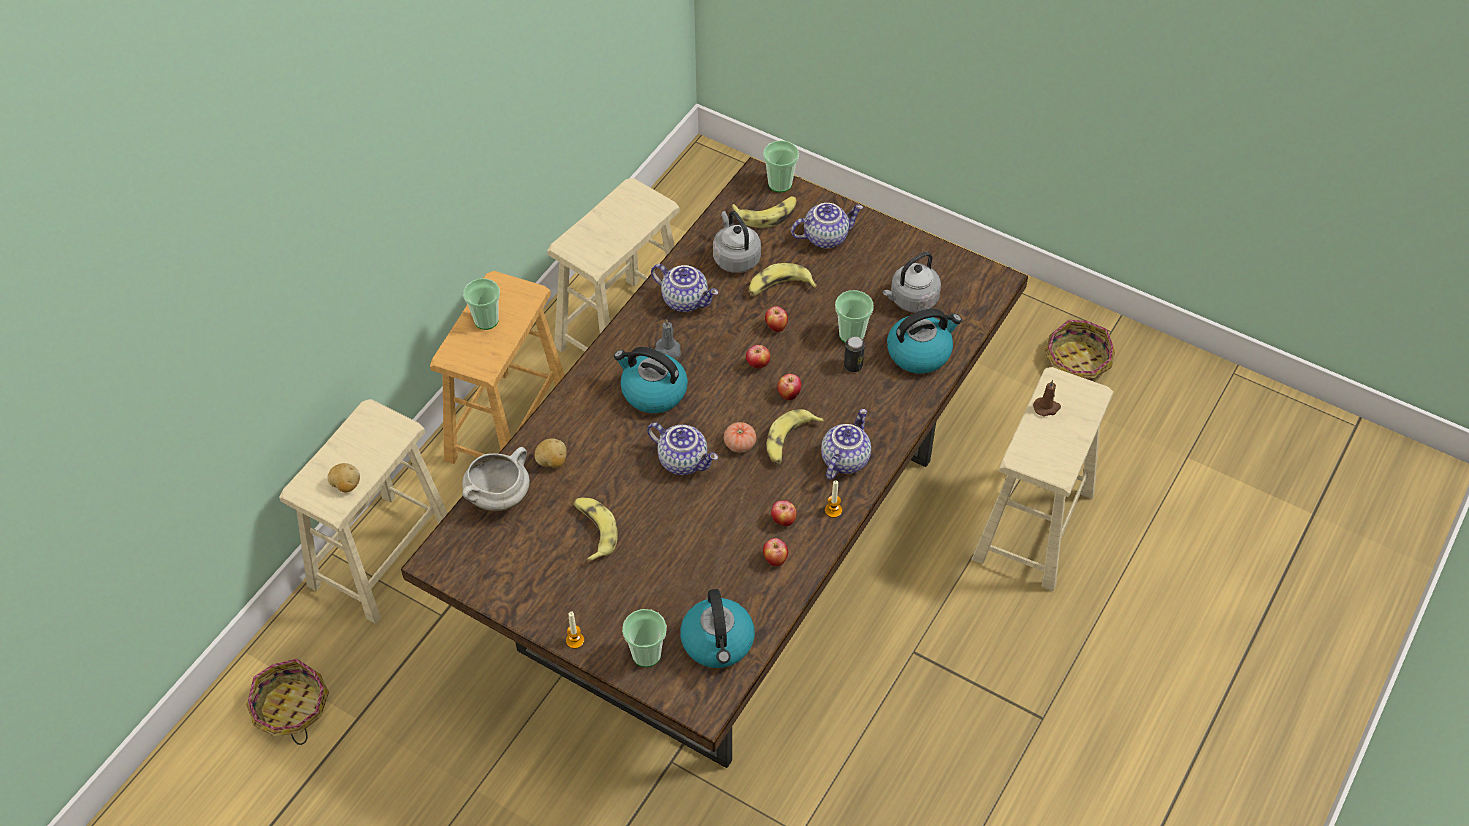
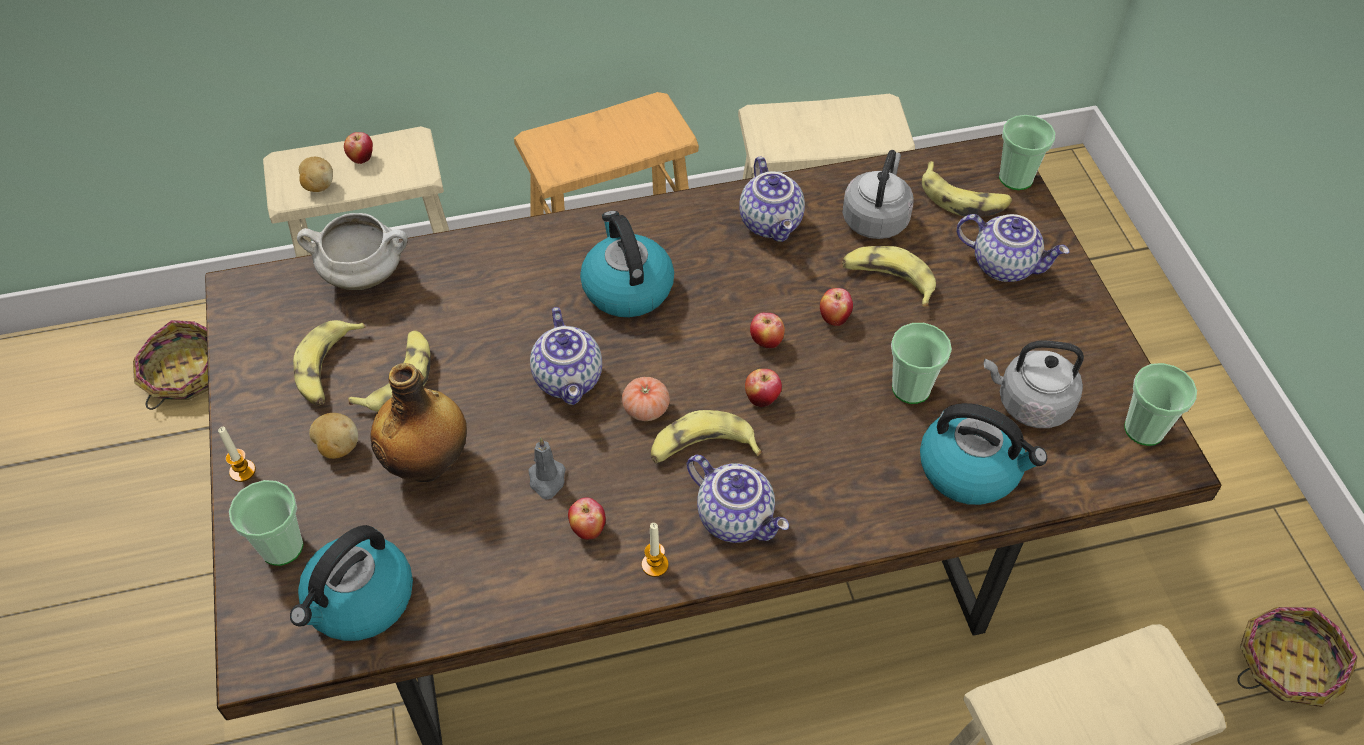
camera: 45 degrees right, 0 degrees up
cup [463,278,500,330] -> cup moved to [1124,363,1197,446]
potato [535,438,567,468] -> potato moved to [309,413,358,459]
grey candle [655,319,681,358] -> grey candle moved to [528,437,566,499]
apple [763,538,788,566] -> apple moved to [344,132,373,164]
teapot [821,409,871,480] -> teapot turned 60 degrees clockwise [687,455,789,543]
can [844,336,865,372] -> none
brown candle [1033,380,1061,416] -> none
none -> banana [293,320,366,405]
none -> bottle [370,363,467,482]

